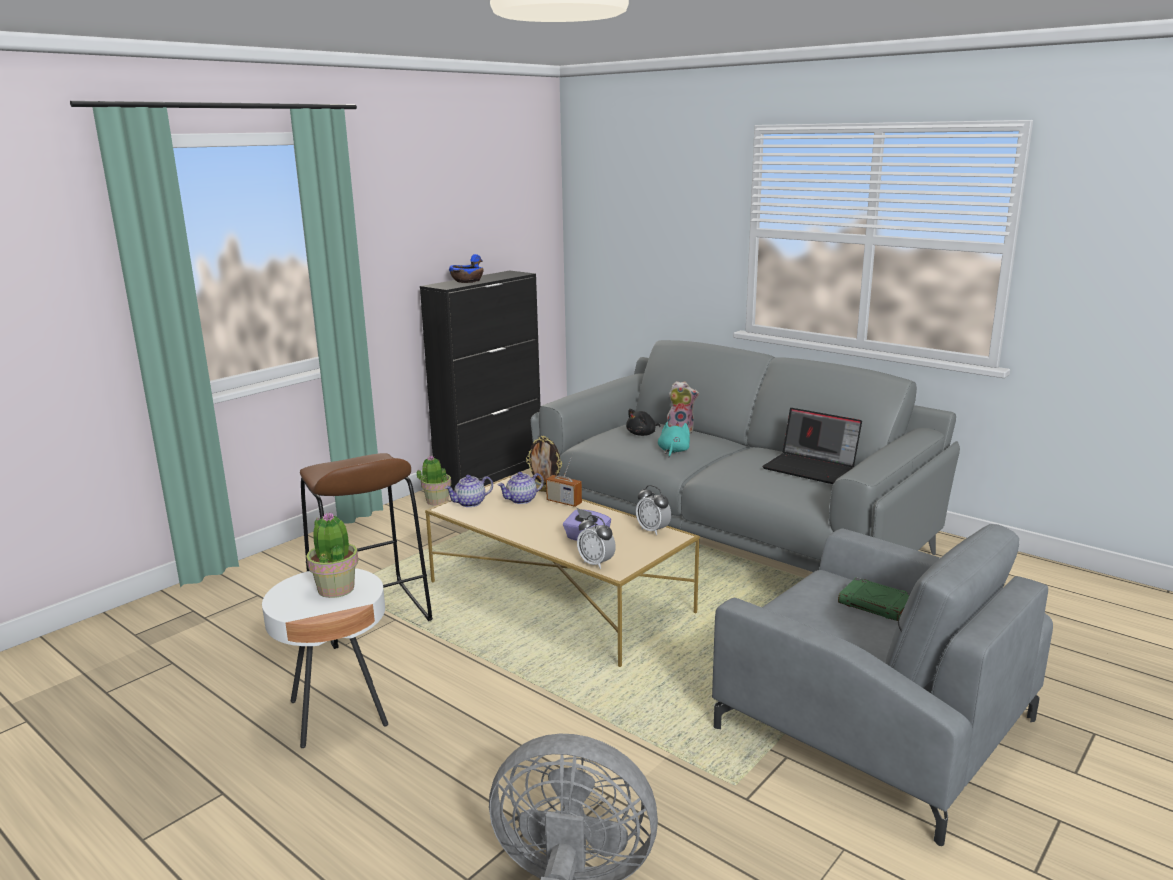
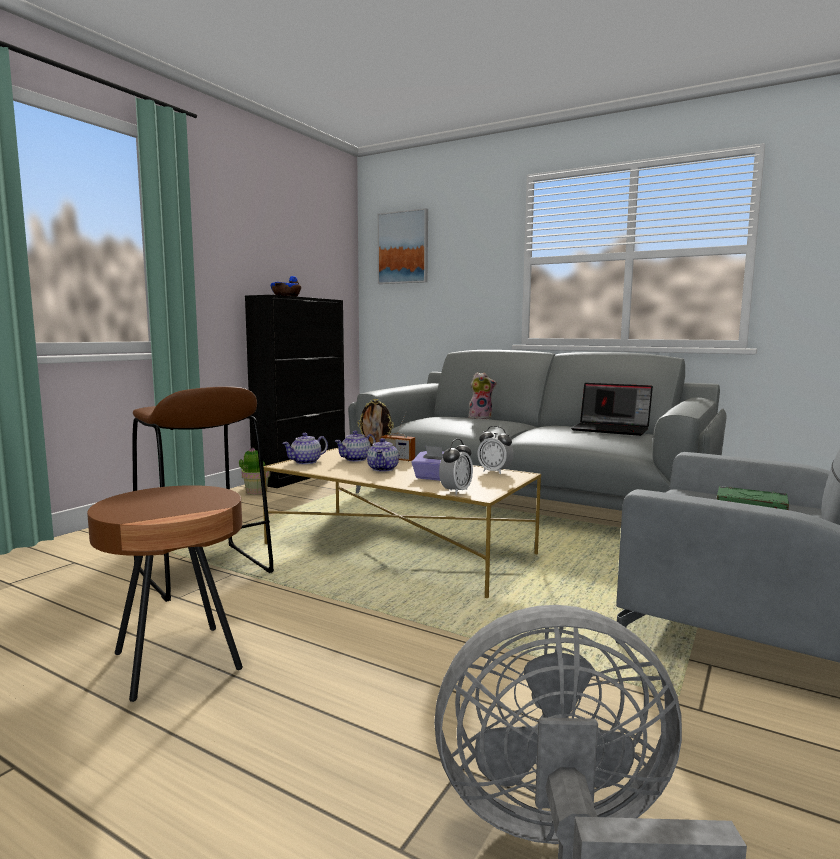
camera: 10 degrees left, 10 degrees down
white side table [262,568,388,748] -> brown side table [87,485,243,702]
potted plant [306,512,358,598] -> none
alarm clock [577,515,616,569] -> alarm clock turned 90 degrees counterclockwise [439,439,473,495]
black plush toy [626,409,660,436] -> none
turquoise plush toy [658,422,690,457] -> none
none -> teapot [367,438,399,471]
none -> picture [377,208,428,284]

